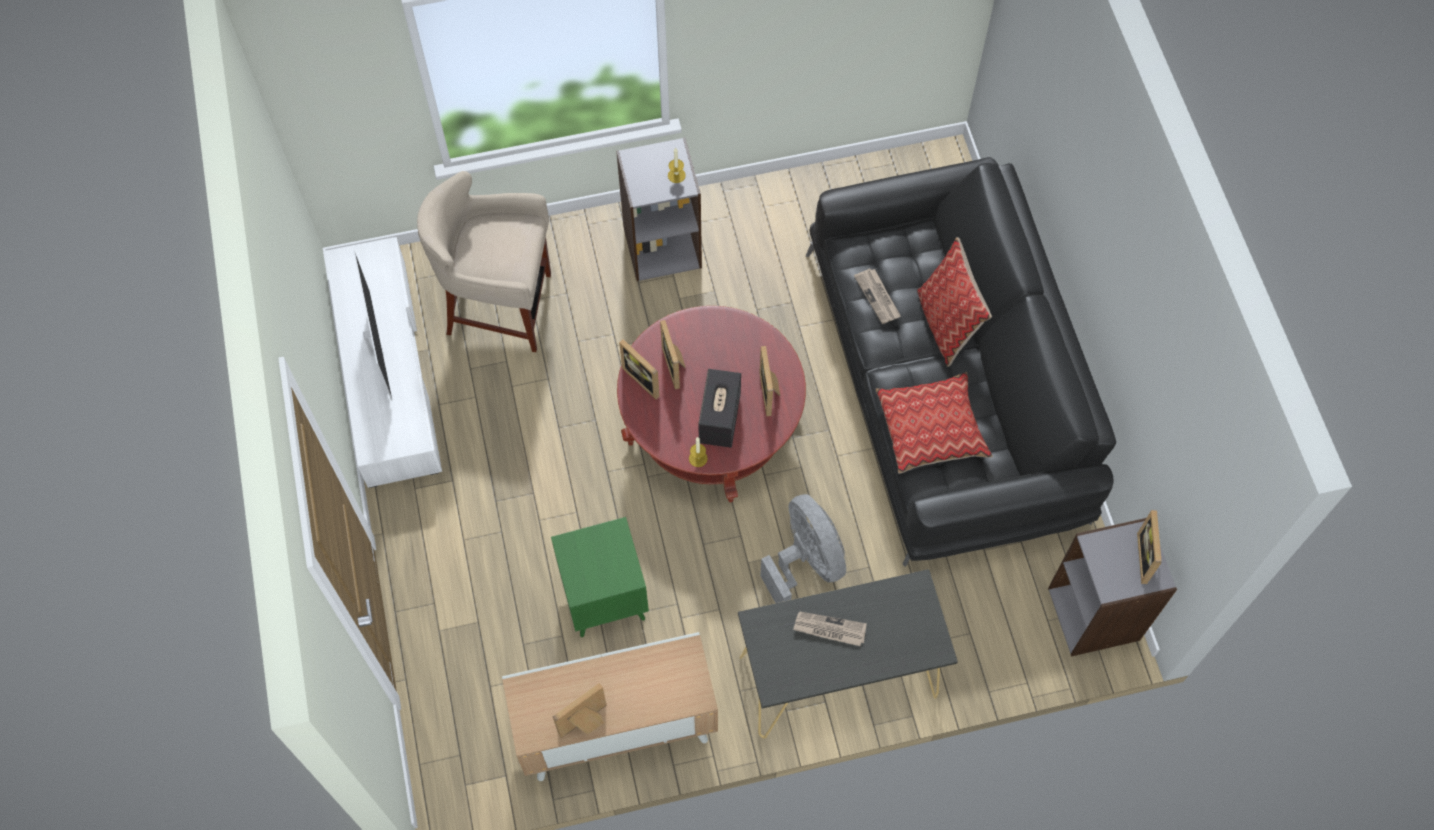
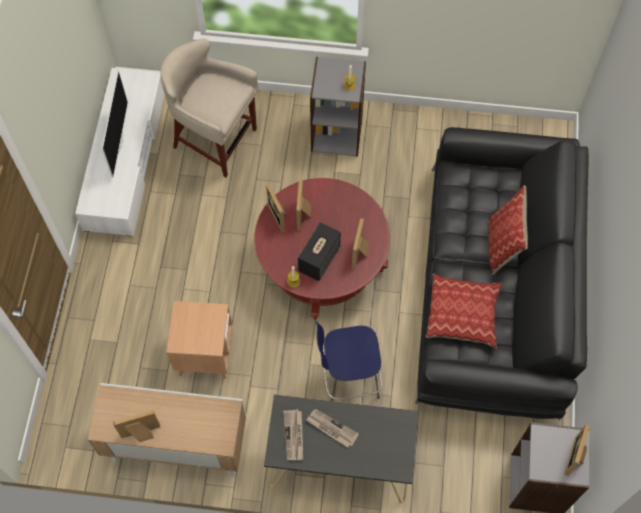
camera: 20 degrees right, 0 degrees up
green side table [551,517,649,637] -> brown side table [166,301,232,379]
grey fan [760,494,846,603] -> blue stool [316,321,382,401]
newspaper [854,269,901,324] -> newspaper moved to [283,409,303,460]

